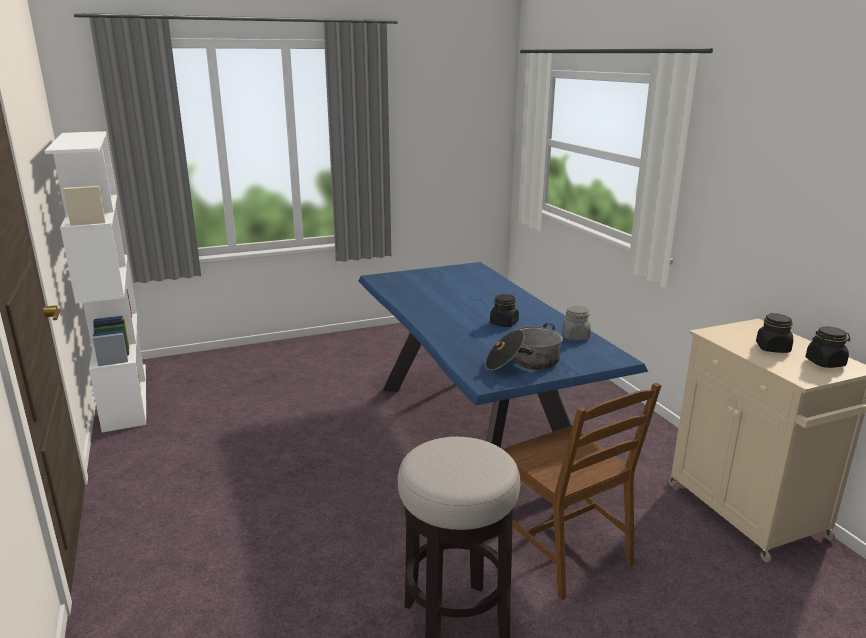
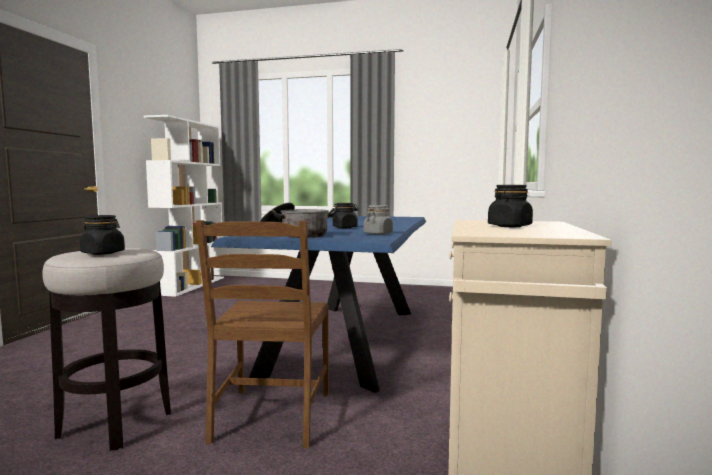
camera: 35 degrees right, 15 degrees down
black jar [805,327,851,368] -> black jar moved to [80,215,125,255]

